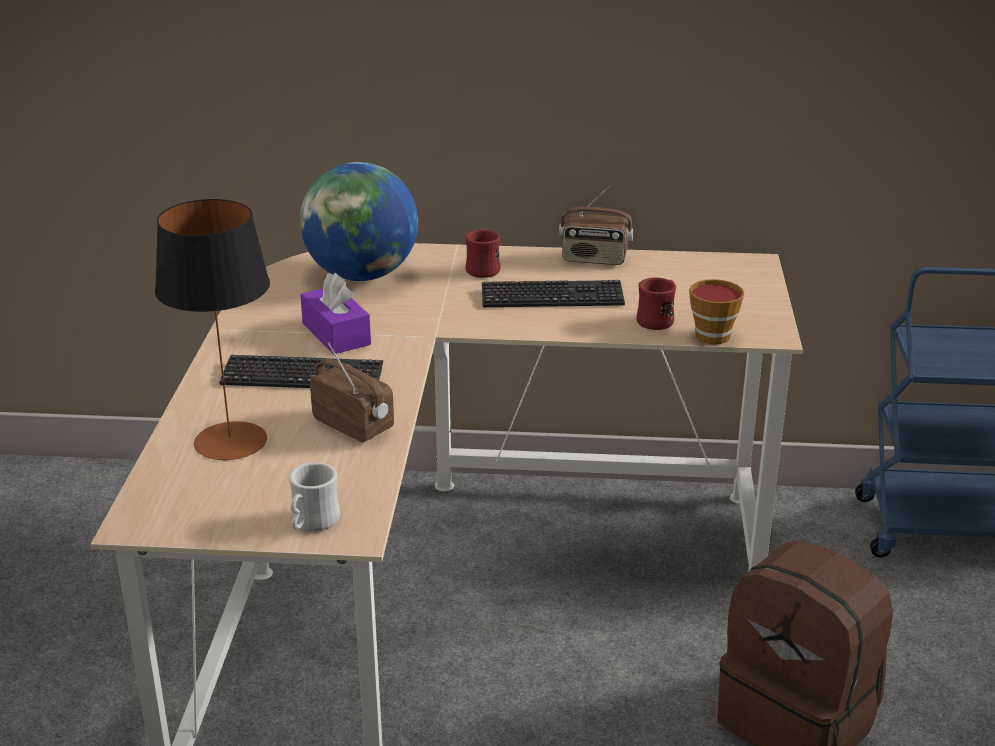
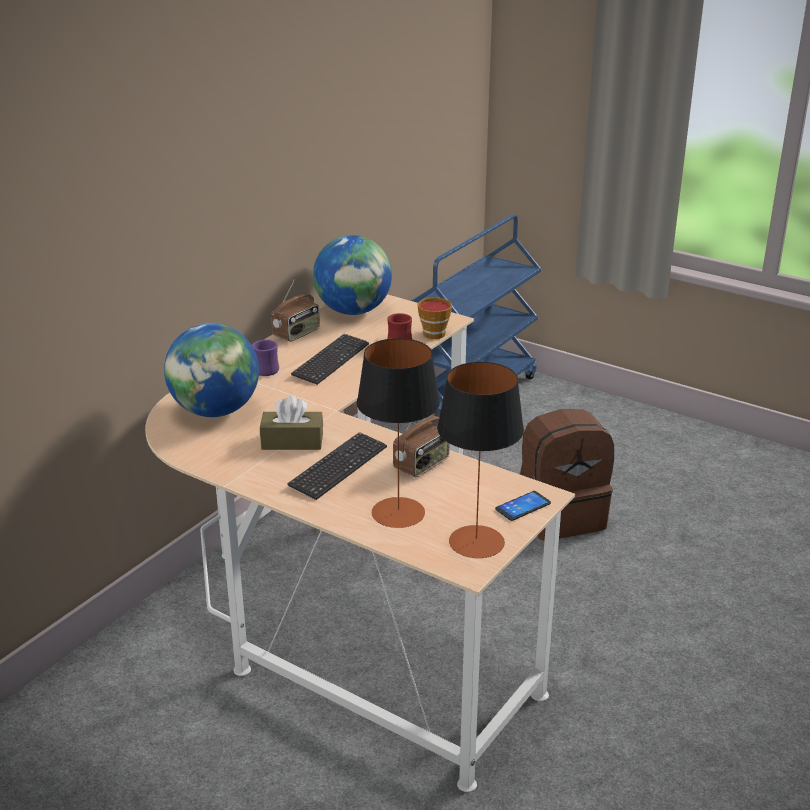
camera: 60 degrees left, 0 degrees up
white mug [289,462,340,531] -> phone [495,491,551,521]
purple tissue box [300,273,371,354] -> brown tissue box [260,396,323,450]
radio [310,343,394,442] -> radio turned 150 degrees clockwise [393,416,450,477]
red mug [465,229,501,278] -> purple mug [251,340,279,376]
none -> globe [313,235,392,315]
none -> table lamp [437,362,524,558]

